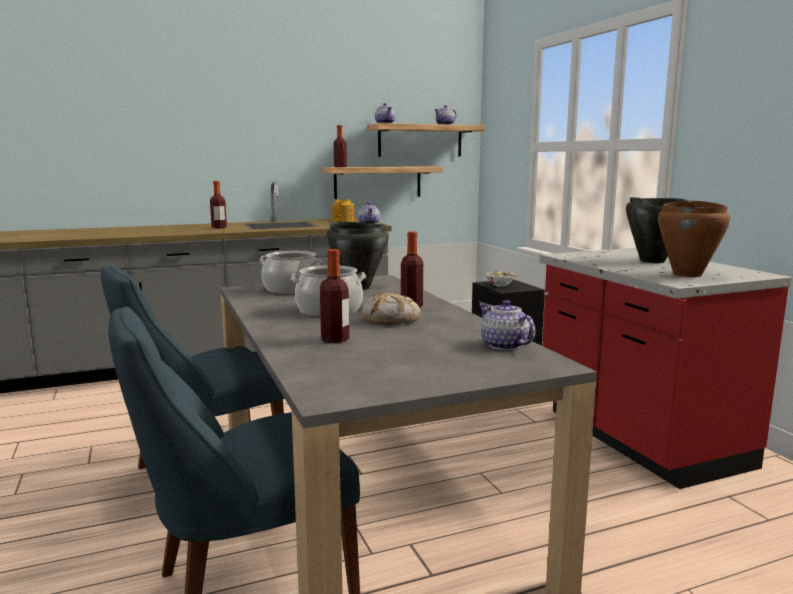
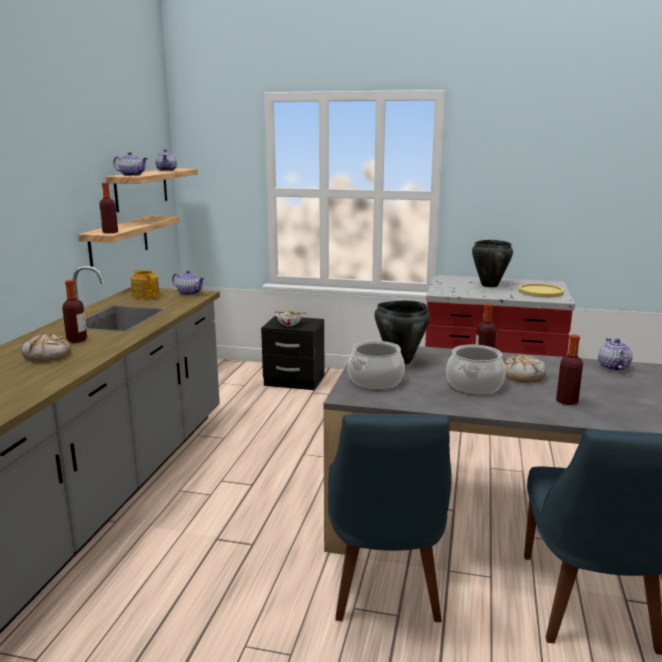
camera: 55 degrees left, 5 degrees up
teapot [479,300,536,350] -> teapot turned 90 degrees clockwise [598,338,633,371]
brown cooking pot [658,200,730,277] -> yellow plate [518,283,564,298]
none -> bread [21,333,71,361]

